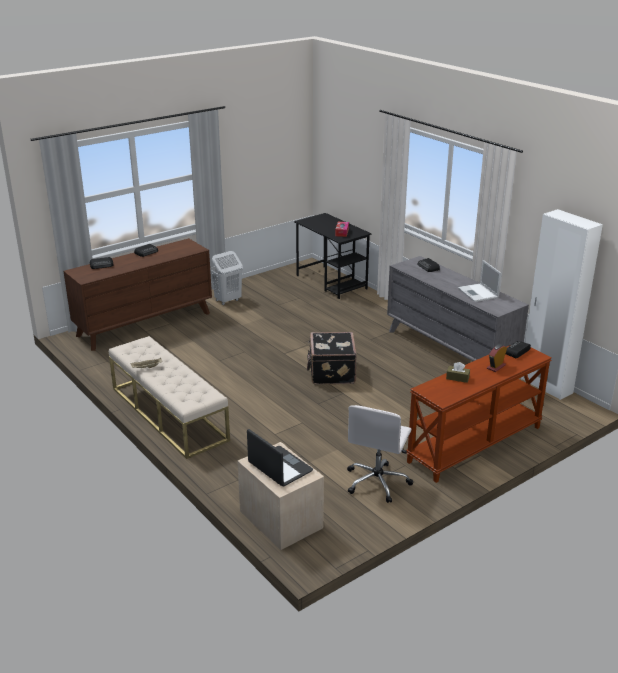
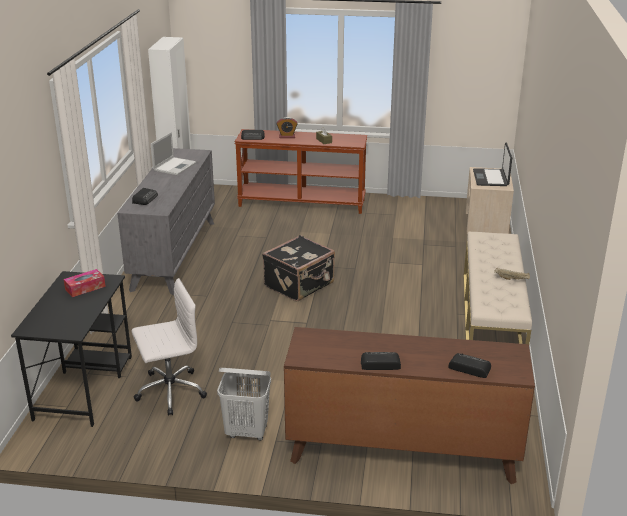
camera: 135 degrees left, 0 degrees up
white office chair [347,405,413,503] -> white office chair moved to [132,278,207,416]

